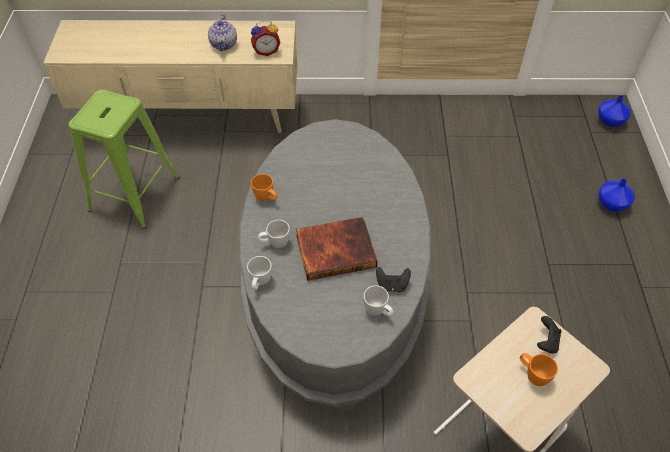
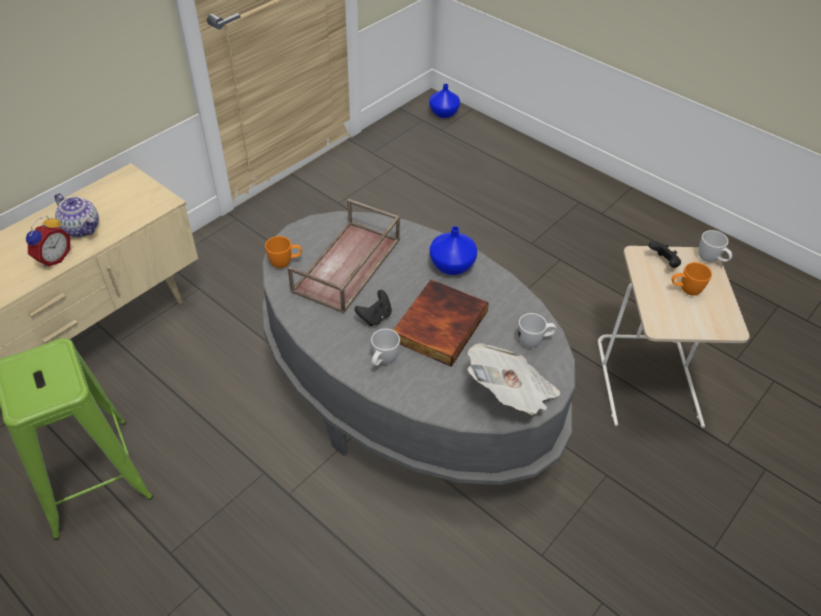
camera: 50 degrees left, 5 degrees down
white mug [247,256,272,290] -> white mug moved to [699,230,732,262]
alarm clock [251,21,280,56] -> alarm clock moved to [26,215,70,268]
orange mug [251,174,277,201] -> orange mug moved to [265,236,302,268]
black game controller [376,267,411,293] -> black game controller moved to [355,290,392,326]
blue vase [598,179,635,212] -> blue vase moved to [429,226,477,275]
none -> brown tray [288,199,400,314]
none -> newspaper [467,343,560,415]

